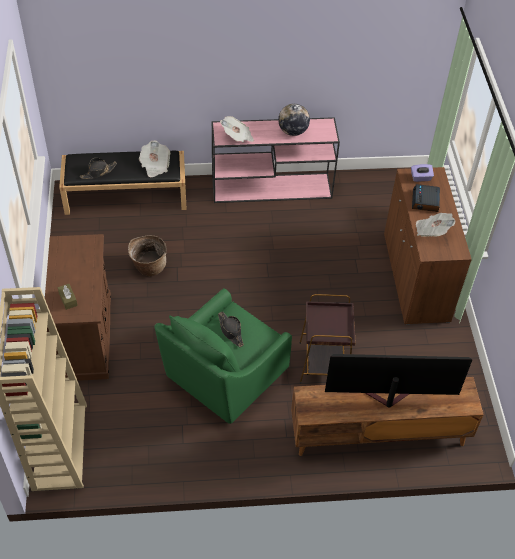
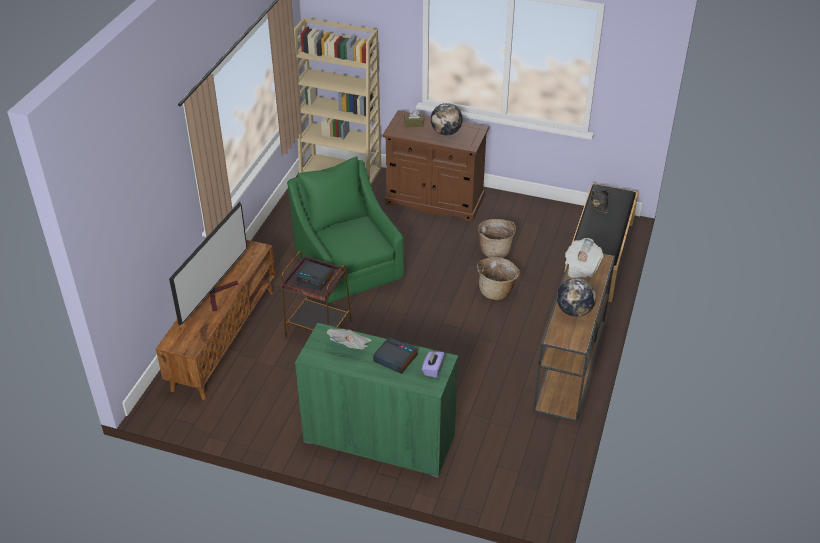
camera: 115 degrees right, 10 degrees down
newspaper [139,140,170,178] -> none
pink console table [212,117,340,203] -> brown console table [533,253,615,422]
black hat [218,312,244,347] -> none
brown cabinet [384,167,472,325] -> green cabinet [295,323,458,477]
none -> alarm clock [295,261,334,291]
none -> globe [431,103,463,135]
none -> basket [477,257,520,300]

